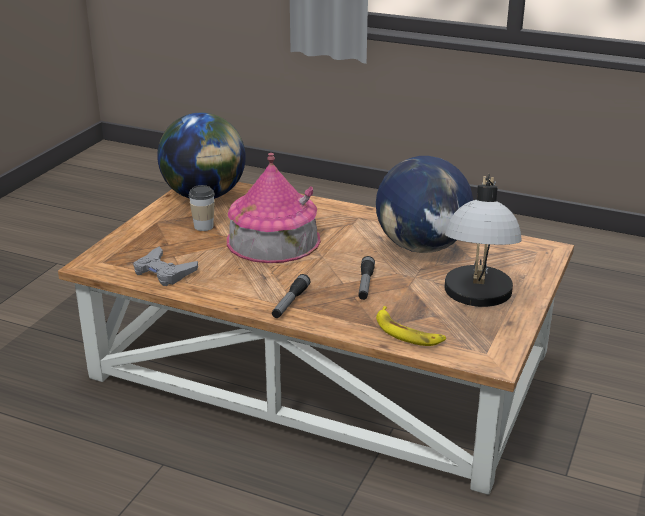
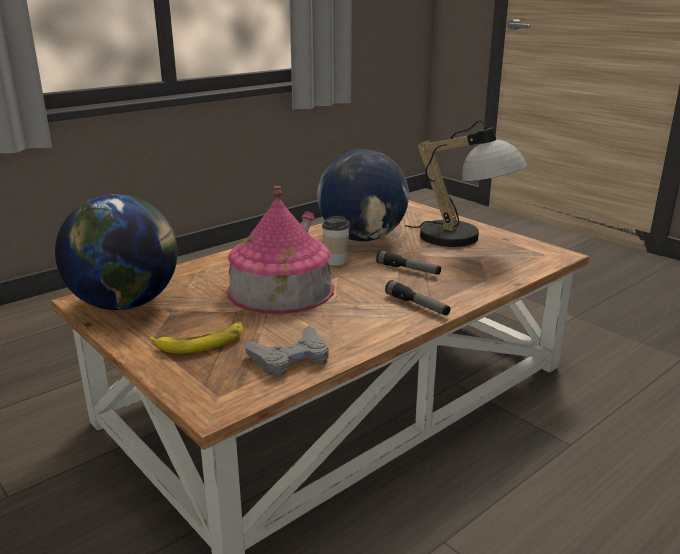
camera: 65 degrees left, 5 degrees down
cup [189,185,215,231] -> cup moved to [322,217,350,266]
banana [376,306,446,346] -> banana moved to [149,322,243,353]

